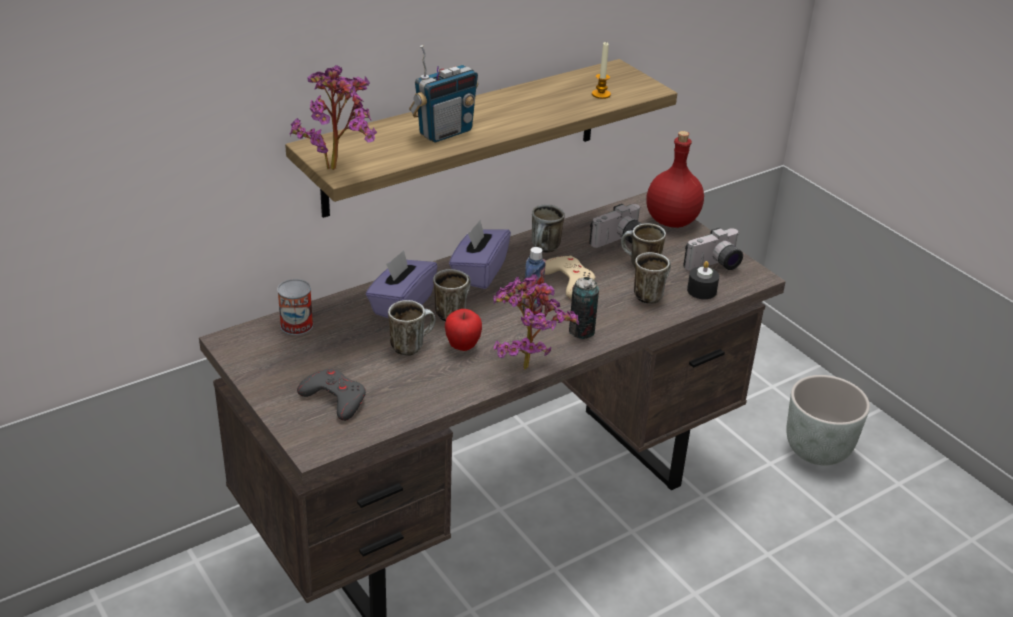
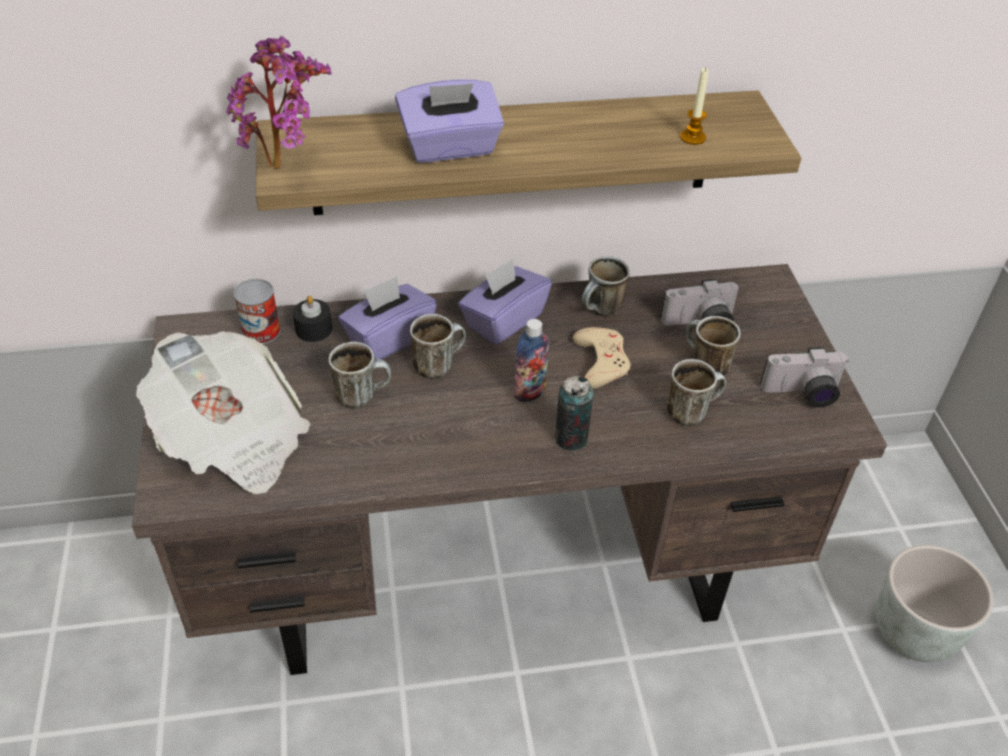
camera: 25 degrees right, 10 degrees up
grey game controller [297,369,366,421] -> newspaper [136,331,311,494]
radio [409,45,478,143] -> purple tissue box [395,80,504,163]
apple [445,309,482,351] -> none
potted plant [493,274,579,370] -> none
red bottle [646,131,704,228] -> none
black candle [687,261,719,299] -> black candle moved to [293,296,332,342]

